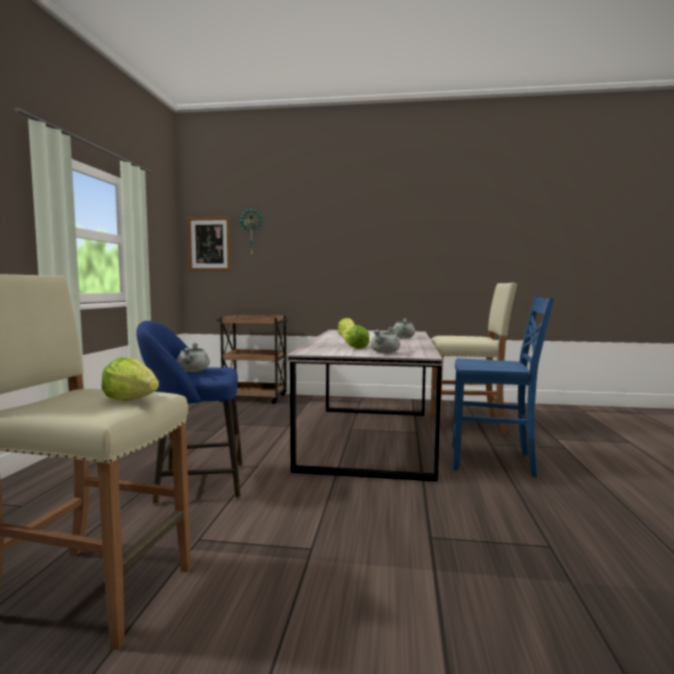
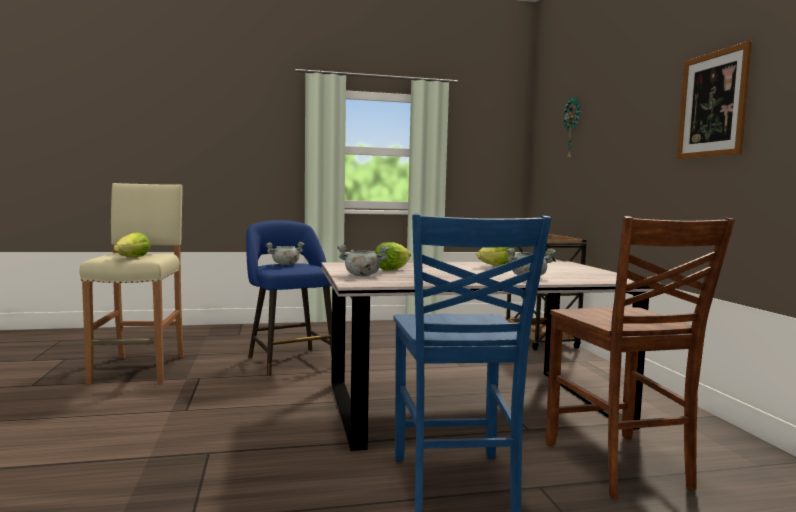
camera: 70 degrees right, 0 degrees up
picture [188,217,231,271] -> picture moved to [677,41,752,159]
beige stool [430,283,517,436] -> brown chair [546,216,735,499]

